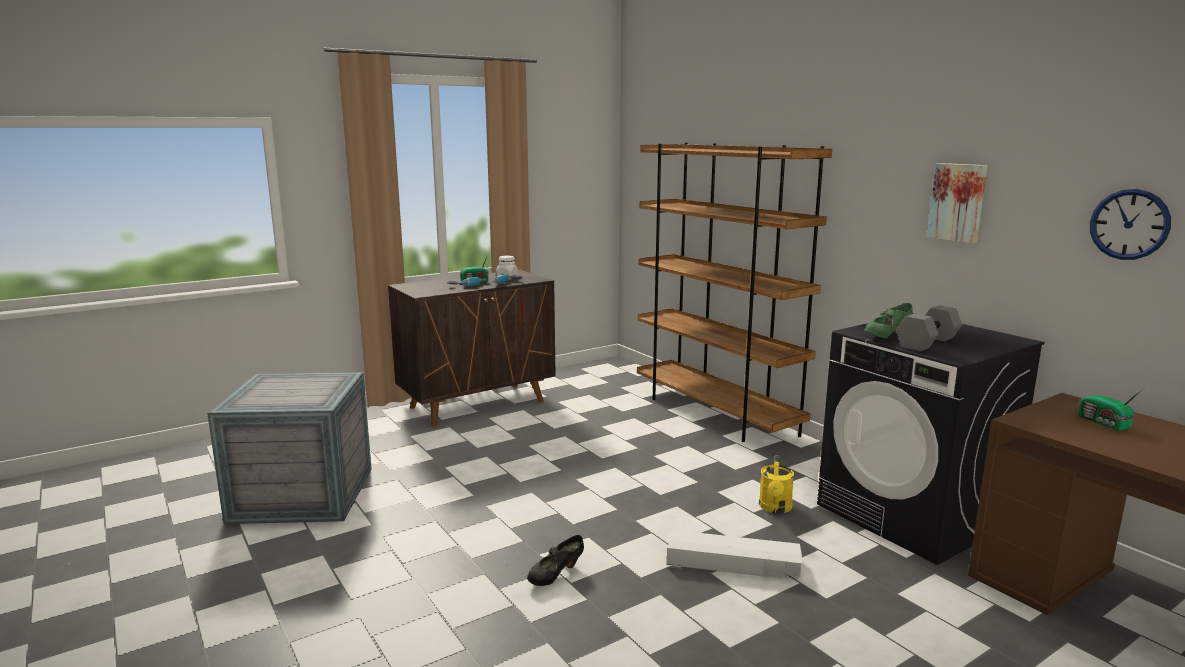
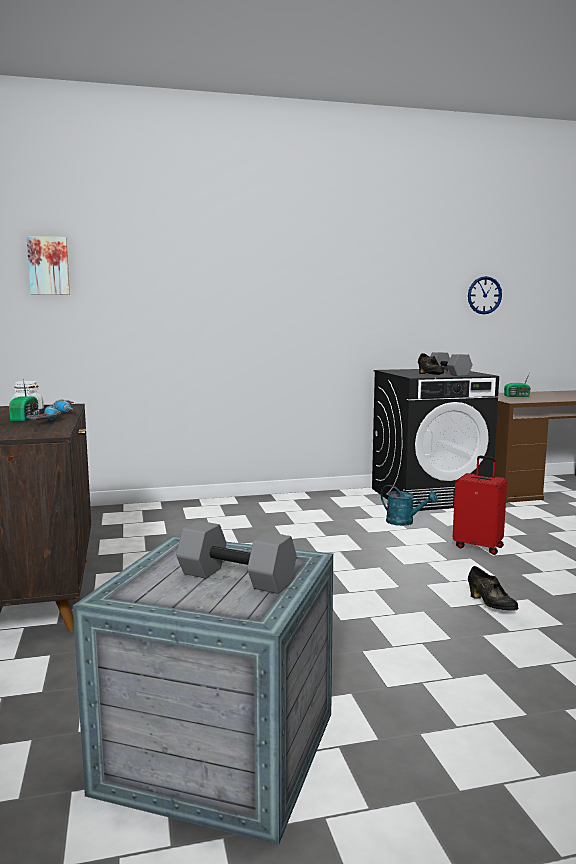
camera: 70 degrees left, 5 degrees down
brown bookcase [637,143,832,442] -> none
white storage box [667,530,802,577] -> red suitcase [453,456,507,555]
yellow watering can [759,455,794,513] -> turquoise watering can [381,485,438,526]
green shoe [864,303,913,338] -> black shoe [418,353,444,375]
picture [927,163,988,243] -> picture moved to [26,236,70,295]
none -> grey dumbbell [176,521,297,594]

